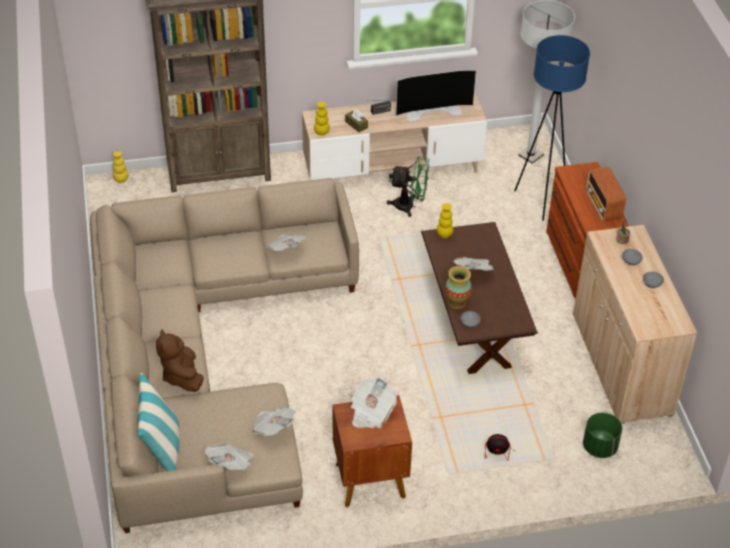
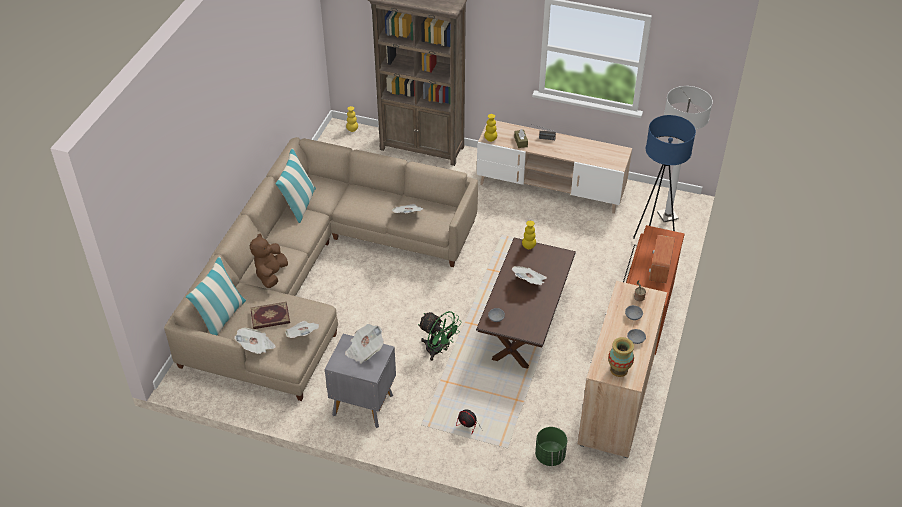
camera: 30 degrees right, 0 degrees up
brown nightstand [332,395,412,507] -> grey nightstand [324,334,396,428]
green fan [387,157,429,217] -> green fan moved to [418,311,462,361]
television [396,70,476,122] -> none
vase [445,266,472,309] -> vase moved to [608,337,634,377]
none -> book [250,302,290,329]
none -> pillow [276,148,316,223]

